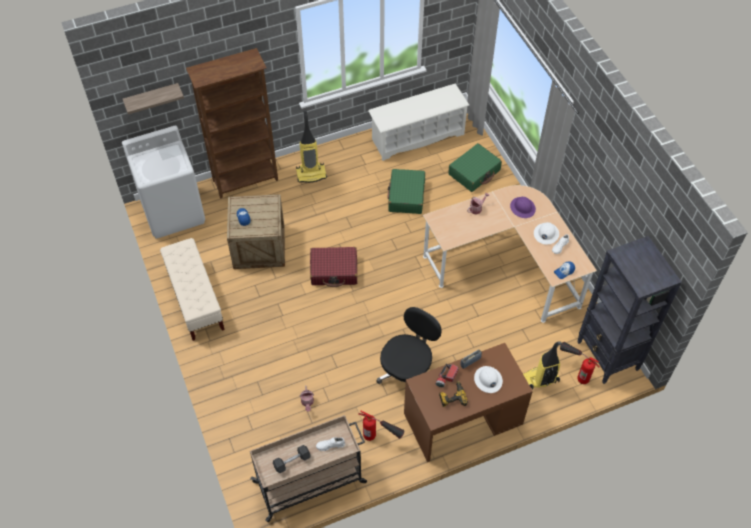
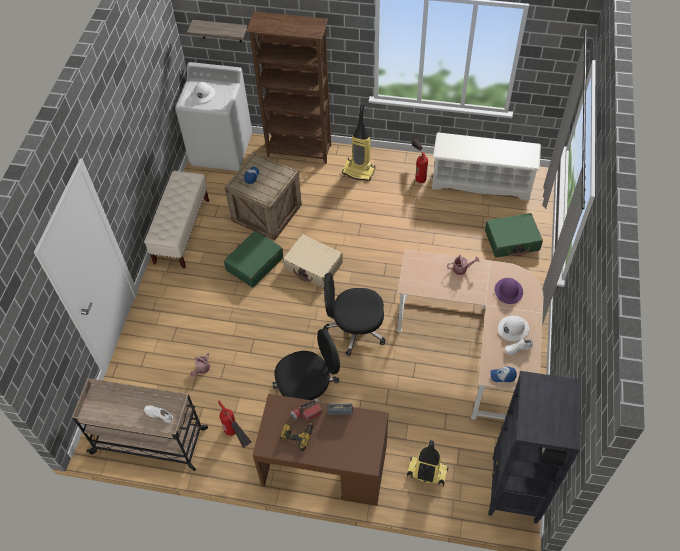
camera: 35 degrees right, 0 degrees up
grey dumbbell [273,445,310,473] -> none
red suitcase [310,247,357,287] -> beige suitcase [283,234,343,288]
green suitcase [387,169,425,214] -> green suitcase moved to [224,231,283,288]
white hard hat [474,366,503,393] -> white hard hat moved to [191,82,215,103]
fire extinguisher [560,342,600,384] -> fire extinguisher moved to [412,139,428,183]
none -> black office chair [324,273,385,356]

